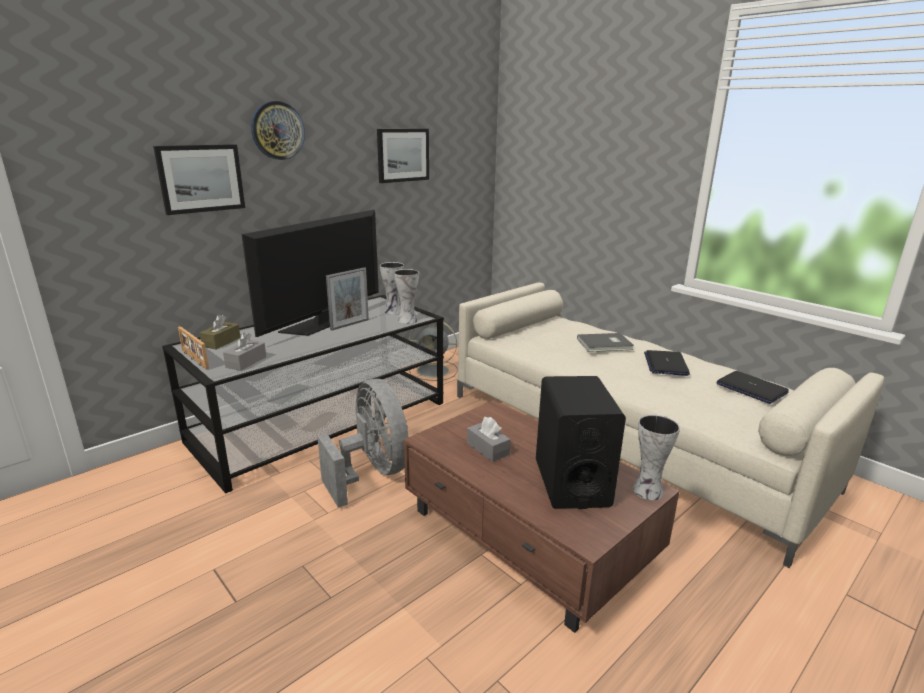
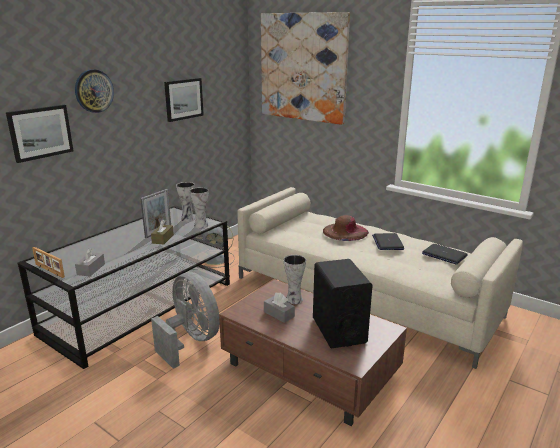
camera: 10 degrees left, 0 degrees up
brown tissue box [200,315,241,349] -> brown tissue box moved to [151,220,174,245]
television [242,210,379,337] -> none
grey book [577,333,634,352] -> brown hat [323,215,369,241]
vase [633,414,680,500] -> vase moved to [284,255,306,304]
none -> picture [261,12,350,125]

